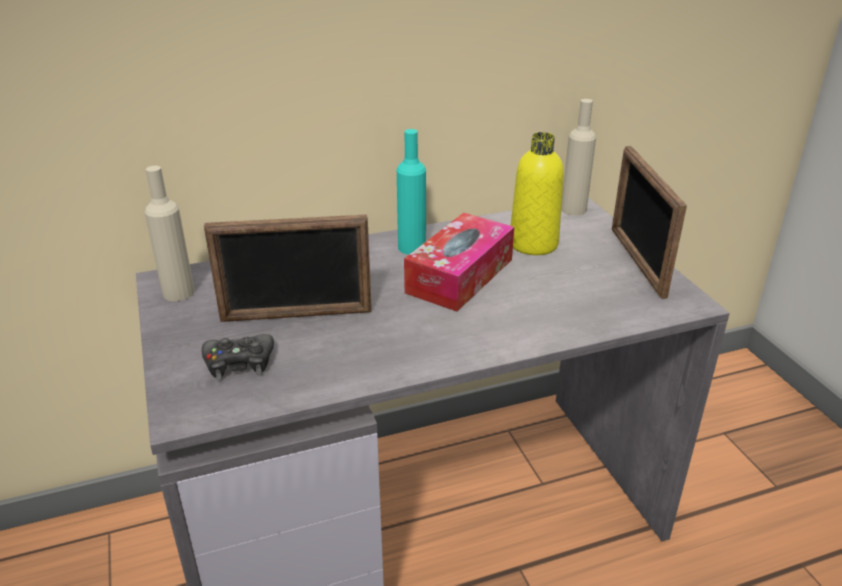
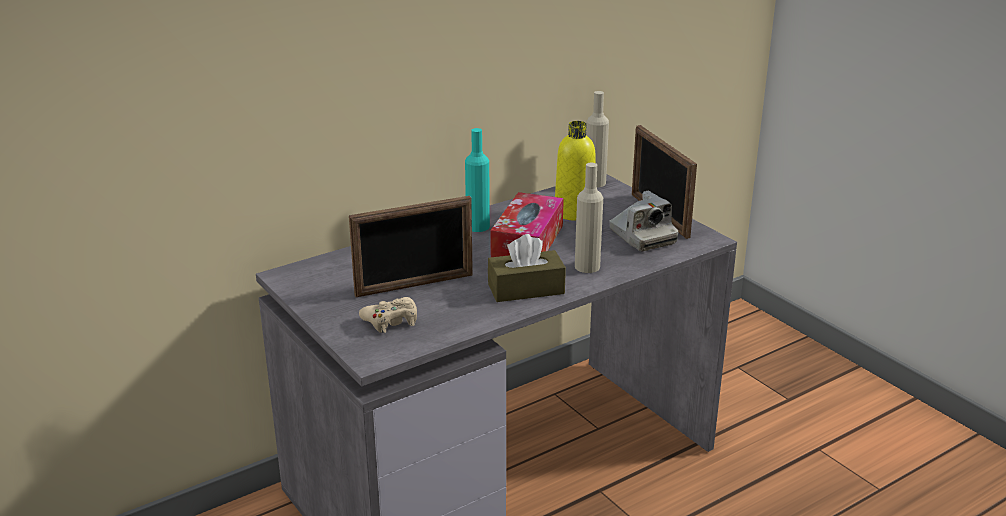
camera: 15 degrees left, 5 degrees down
beige bottle [145,166,195,301] -> beige bottle moved to [575,163,603,273]
black game controller [202,334,274,380] -> beige game controller [359,297,417,333]
none -> brown tissue box [488,234,566,302]
none -> camera [609,191,678,252]

